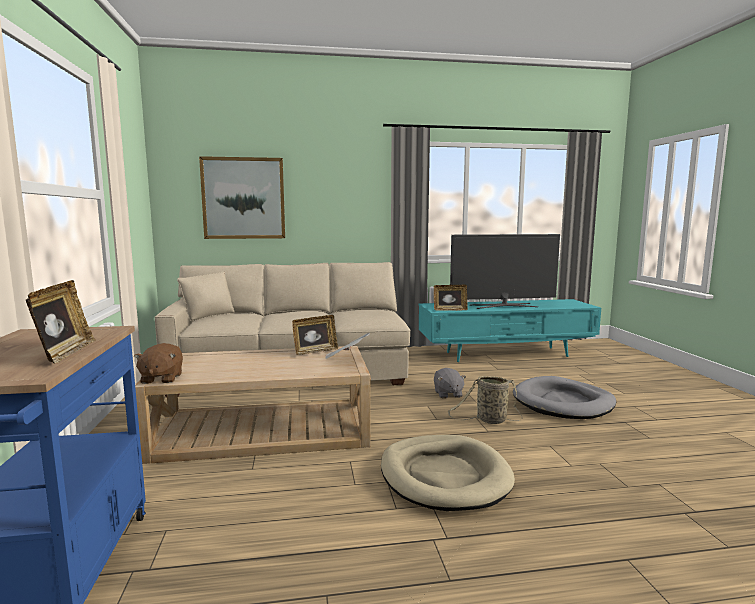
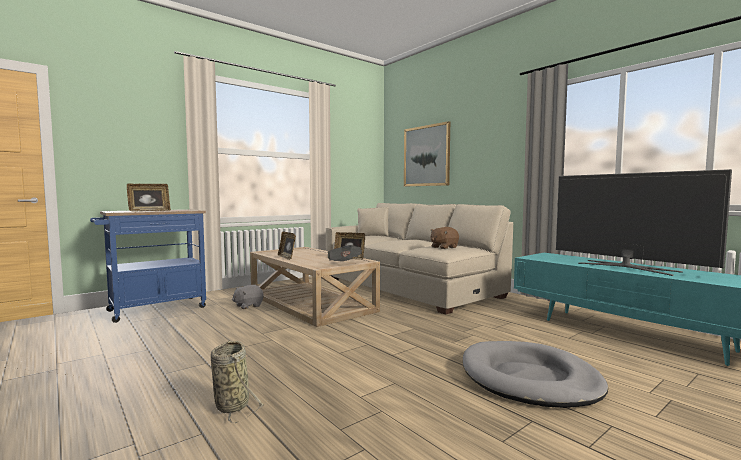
camera: 60 degrees right, 5 degrees down
brown plush toy [134,343,183,384] -> brown plush toy moved to [430,227,459,249]
beige dog bed [381,435,515,511] -> none
picture frame [434,285,468,311] -> picture frame moved to [278,231,296,260]
grey plush toy [434,368,466,399] -> grey plush toy moved to [232,285,264,309]
basket [448,376,522,424] -> basket moved to [211,341,264,423]

